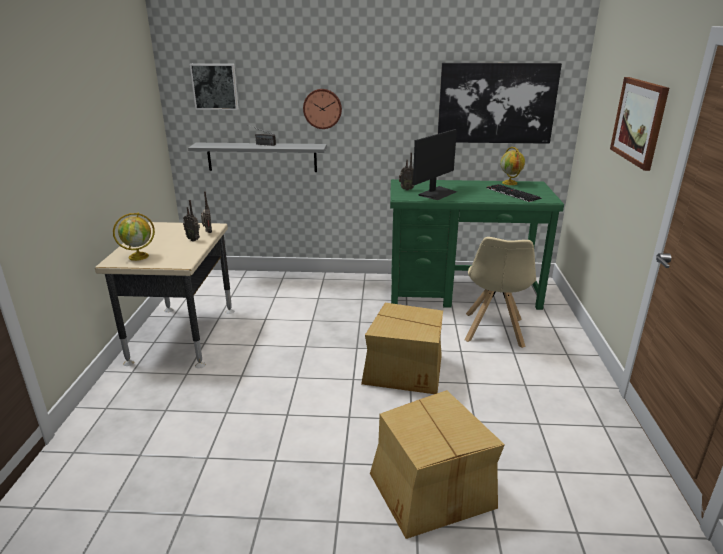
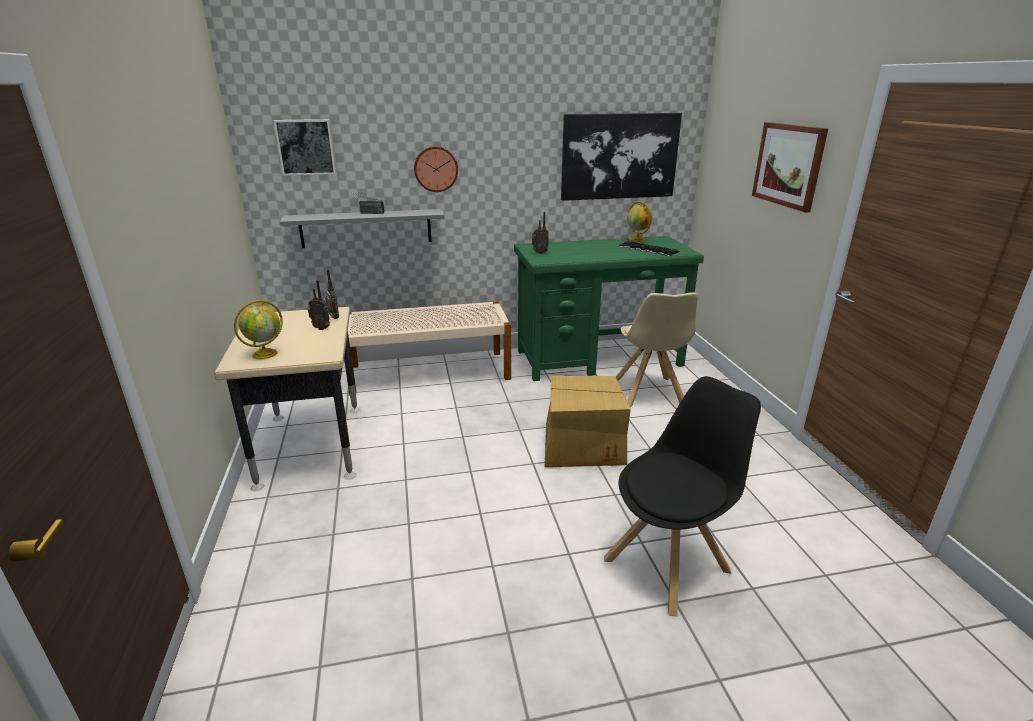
camera: 15 degrees left, 0 degrees up
cardboard box [370,390,505,539] -> black chair [604,376,761,617]
monitor [413,129,457,200] -> none
none -> beige bench [344,301,511,396]

